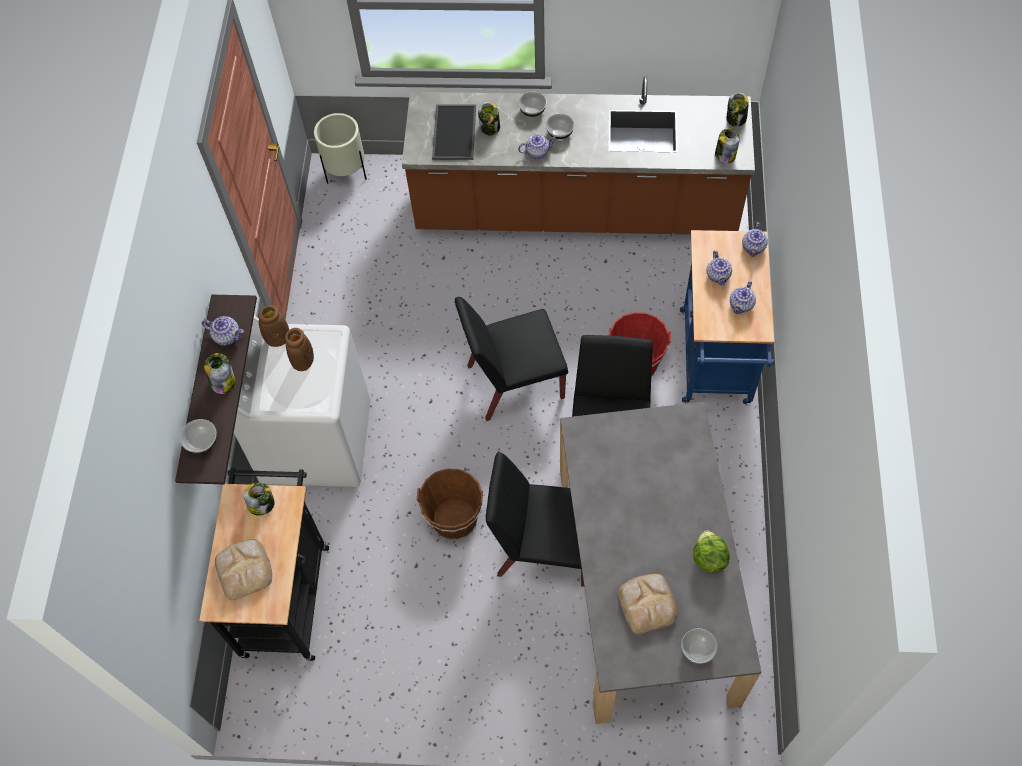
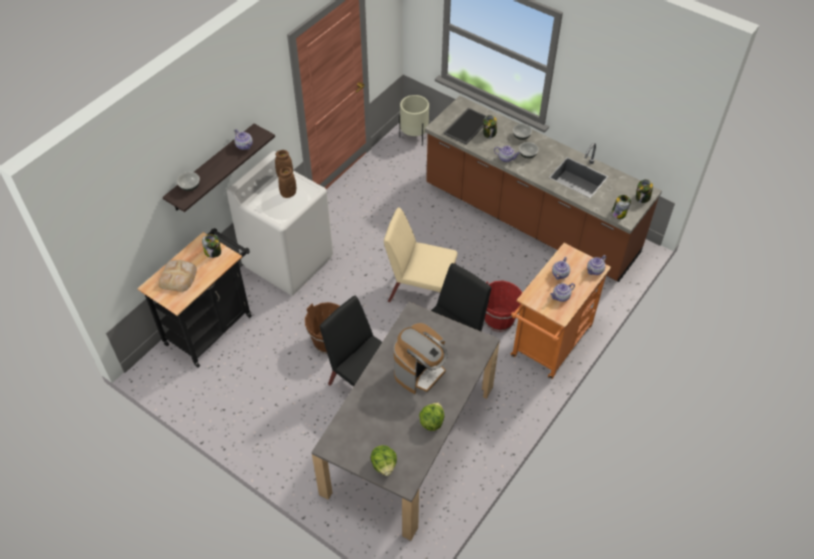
camera: 30 degrees right, 10 degrees down
jar [204,353,235,394] -> none
black chair [455,297,568,421] -> beige chair [384,207,458,302]
bread [618,574,677,634] -> none
blue cart [680,230,775,405] -> orange cart [511,243,611,379]
bowl [681,628,717,664] -> lettuce [371,445,397,476]
none -> coffee machine [394,323,448,394]

